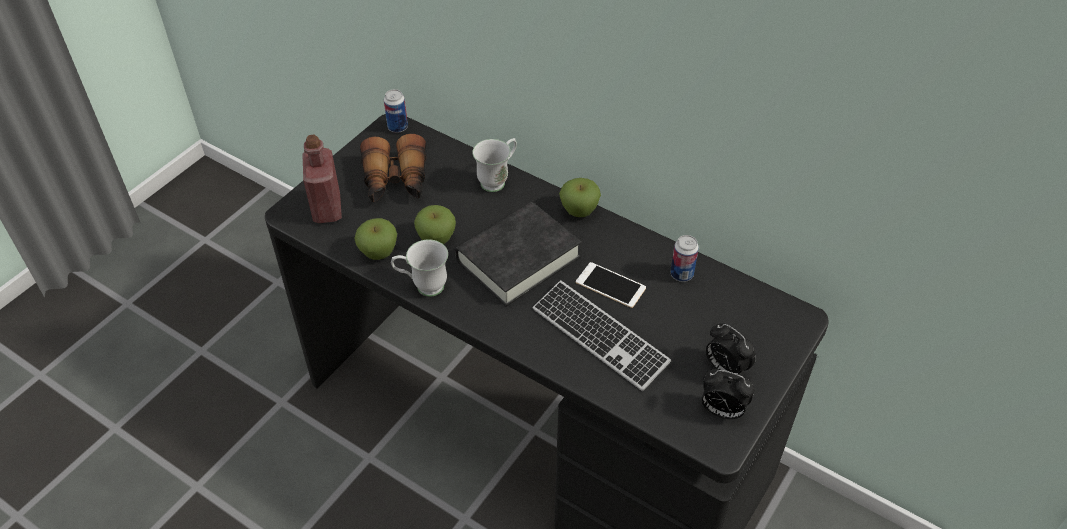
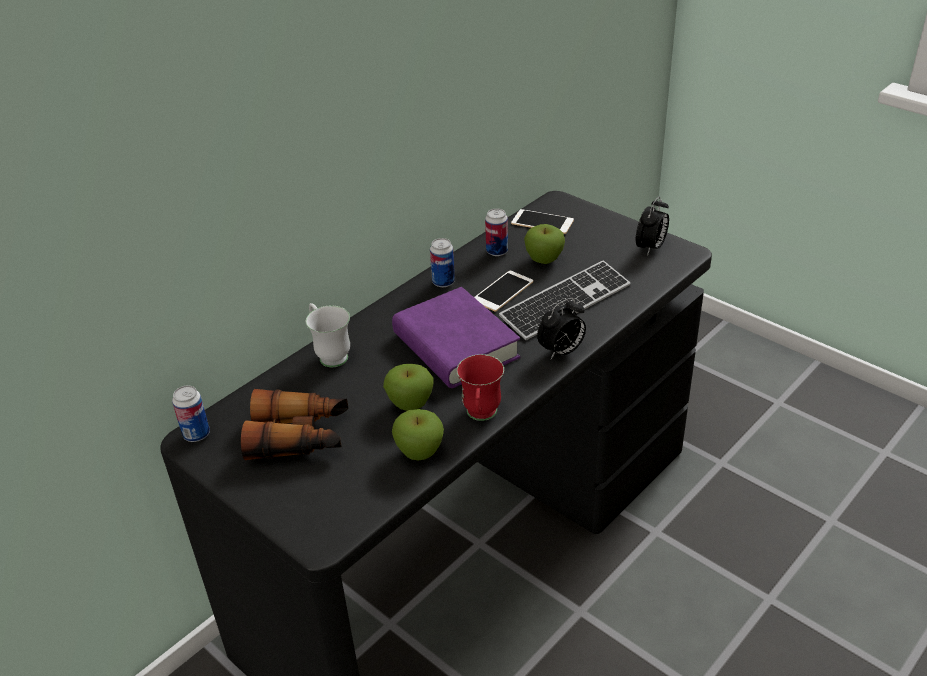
camera: 80 degrees left, 10 degrees down
red bottle [302,135,342,223] -> none
white mug [391,239,448,297] -> red mug [457,354,504,421]
black book [455,202,581,307] -> purple book [392,287,520,388]
apple [559,178,601,217] -> apple moved to [524,224,565,264]
alarm clock [706,323,756,375] -> alarm clock moved to [537,298,586,359]
none -> can [430,238,455,287]
none -> phone [511,209,574,234]

